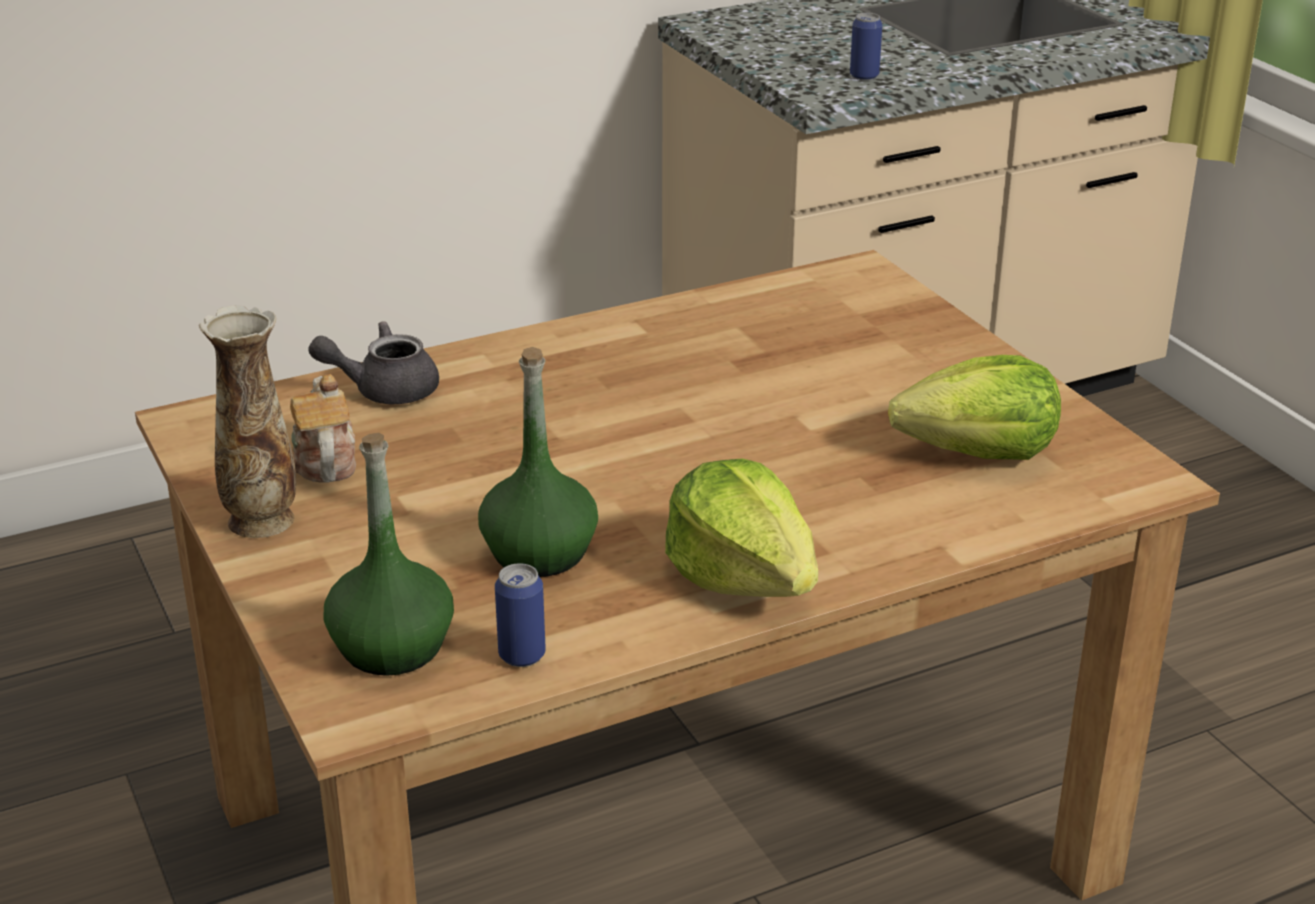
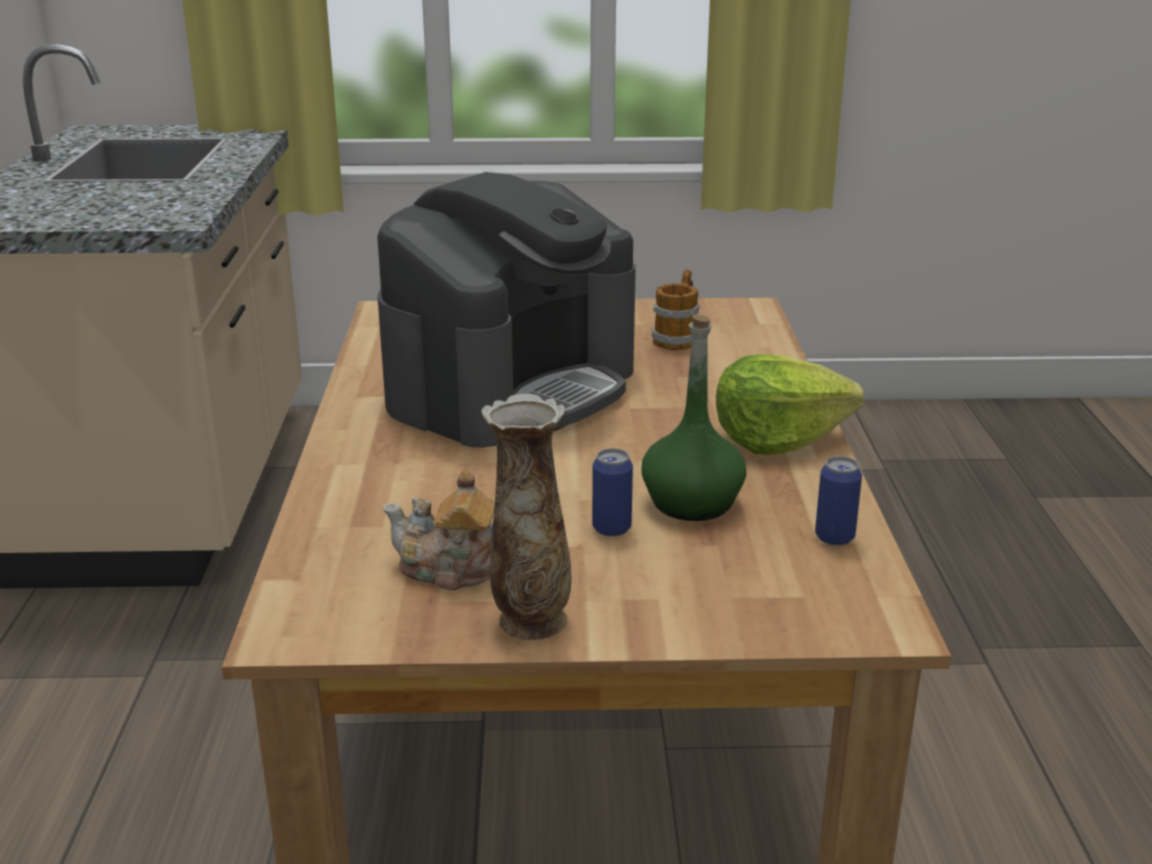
camera: 65 degrees left, 5 degrees down
grey teapot [308,321,439,404] -> none
green bottle [323,433,454,676] -> none
can [850,13,882,80] -> can moved to [592,448,633,537]
lettuce [888,355,1061,460] -> mug [651,269,700,350]
none -> coffee machine [377,172,636,448]

